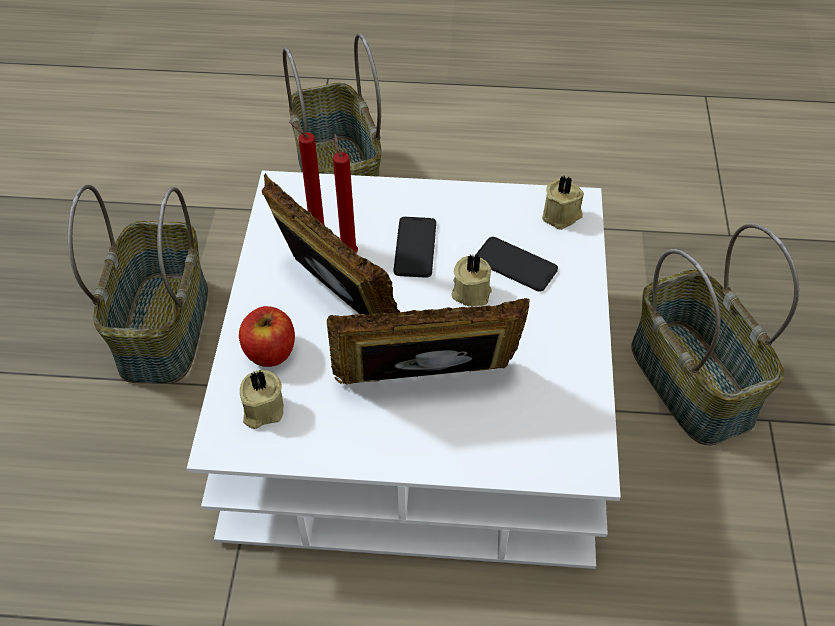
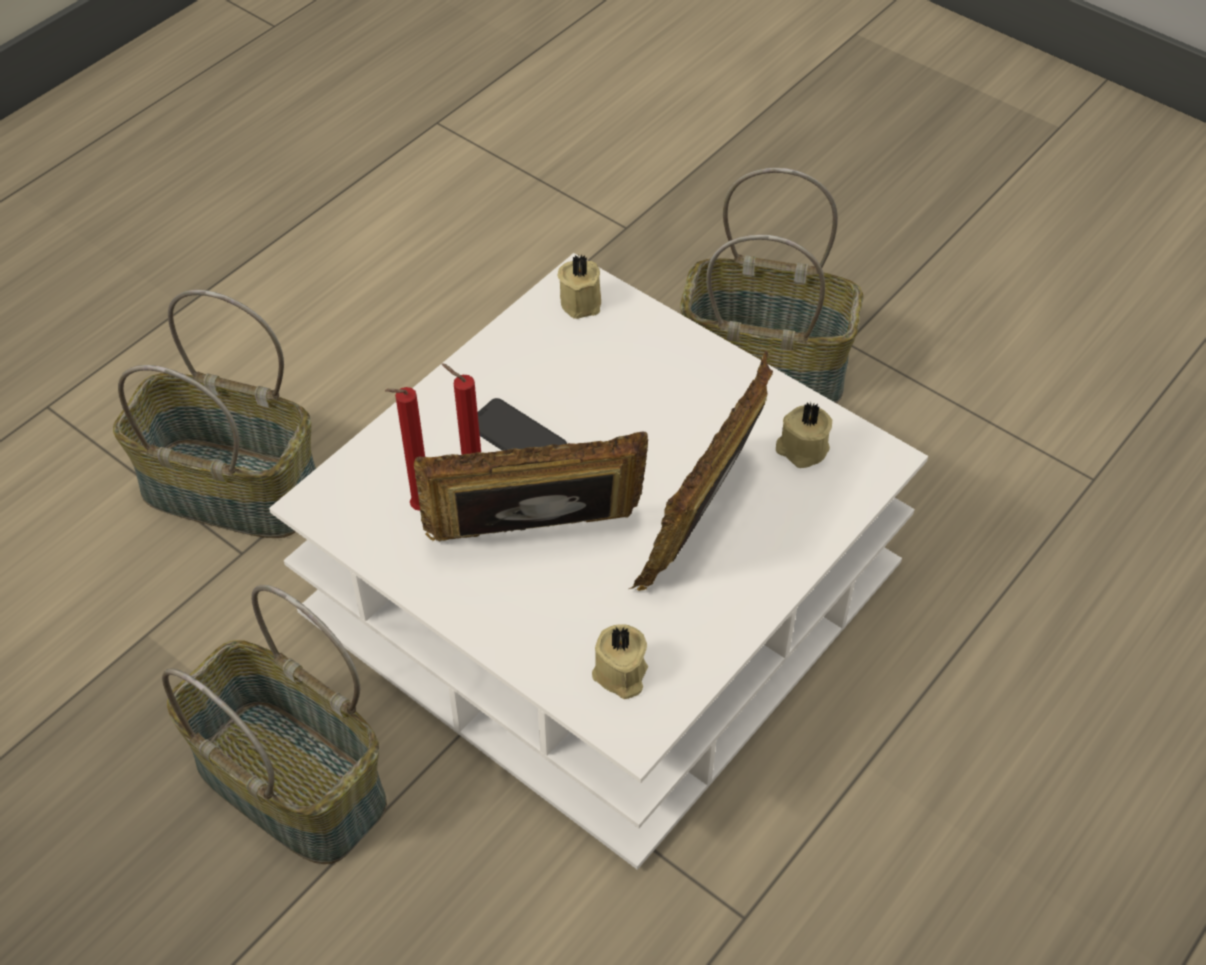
camera: 55 degrees left, 0 degrees up
apple [239,306,295,367] -> none
beige candle [451,254,492,306] -> beige candle moved to [776,402,832,468]
phone [476,237,558,292] -> none

